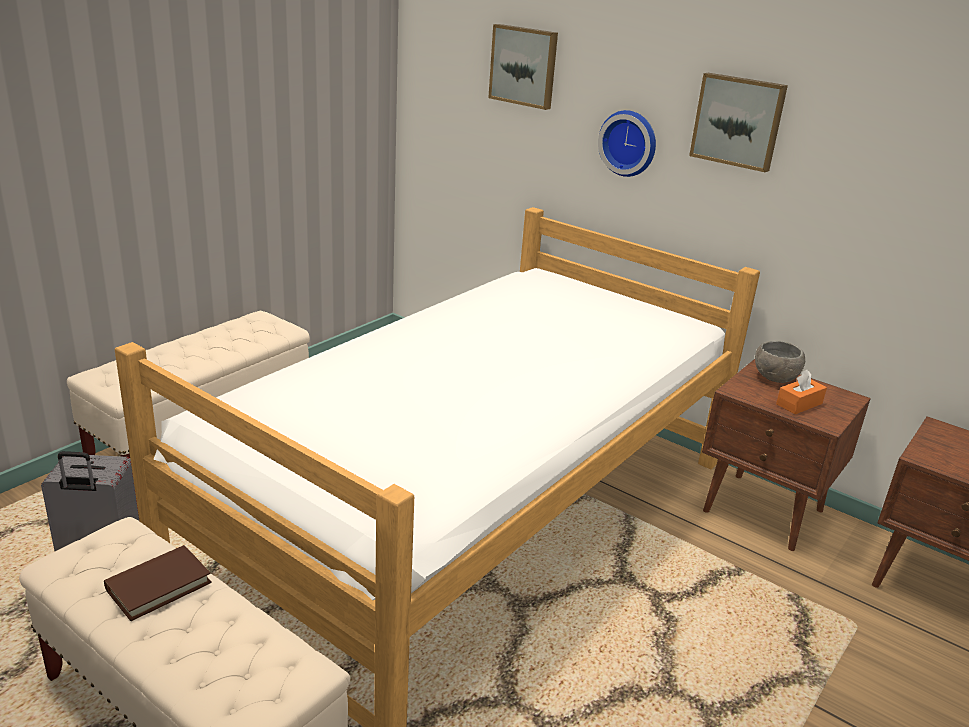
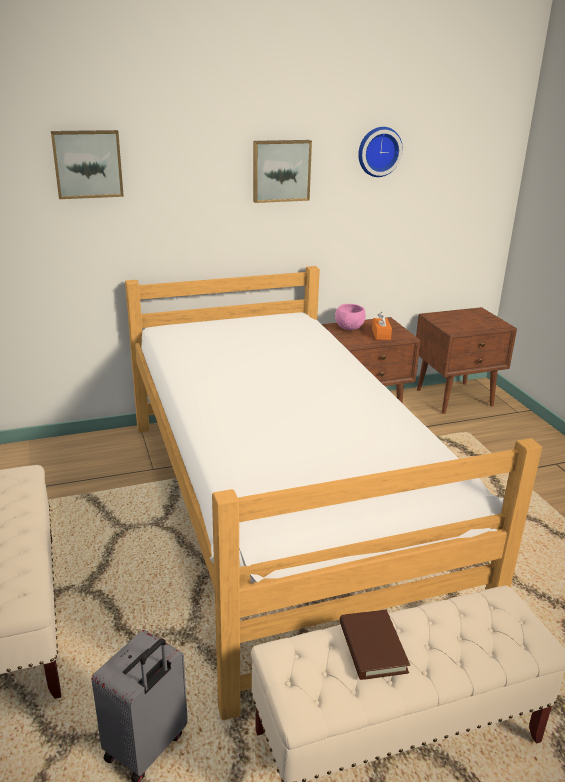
camera: 55 degrees left, 0 degrees up
wall clock [598,110,656,177] -> wall clock moved to [358,127,403,177]
grey bowl [755,341,805,383] -> pink bowl [335,304,366,330]

